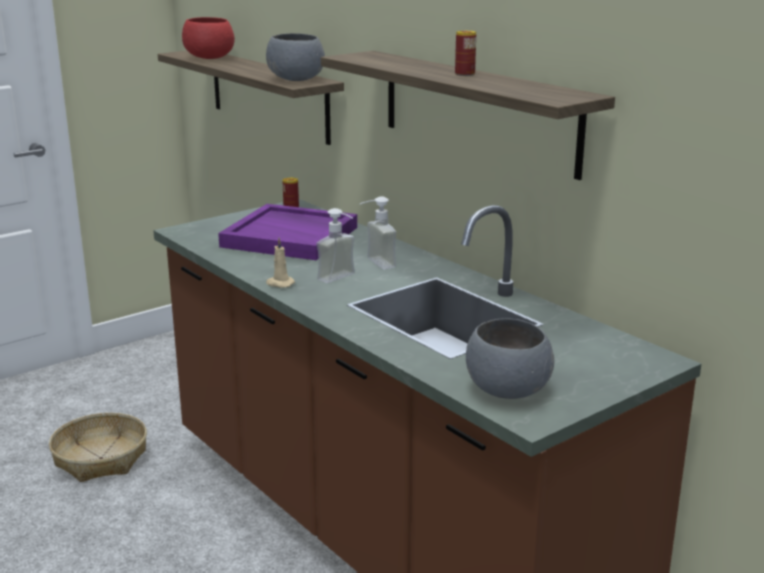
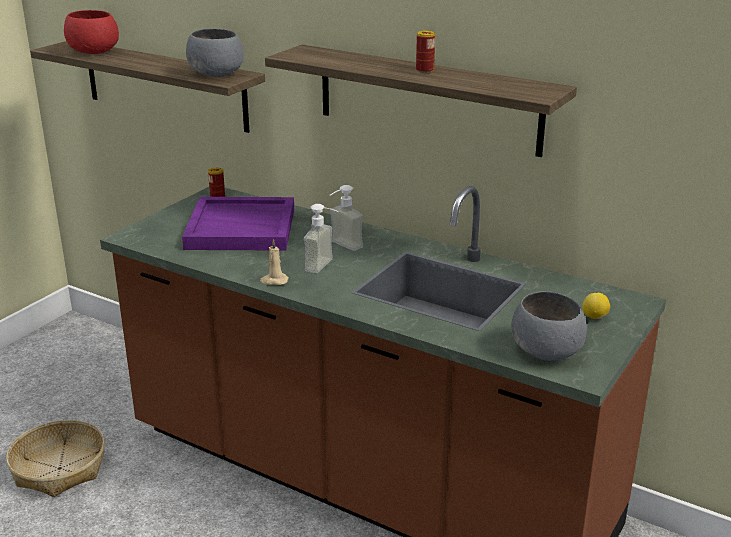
camera: 20 degrees left, 5 degrees up
none -> lemon [582,293,610,319]

